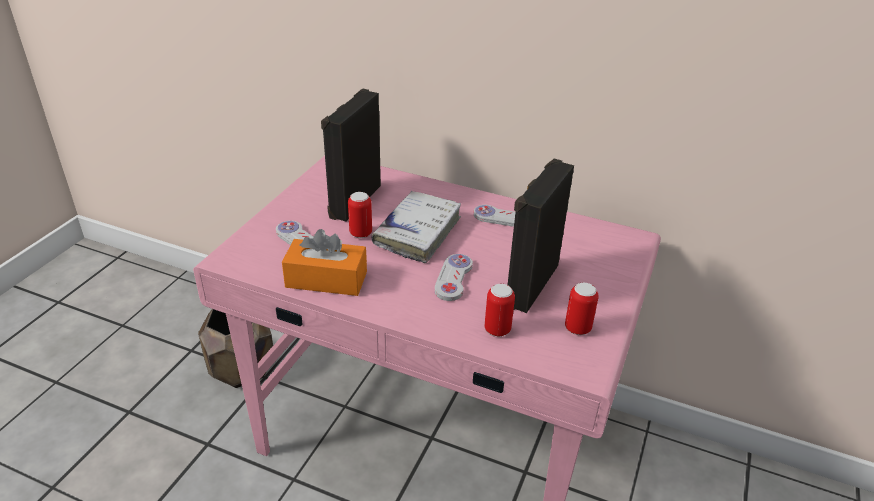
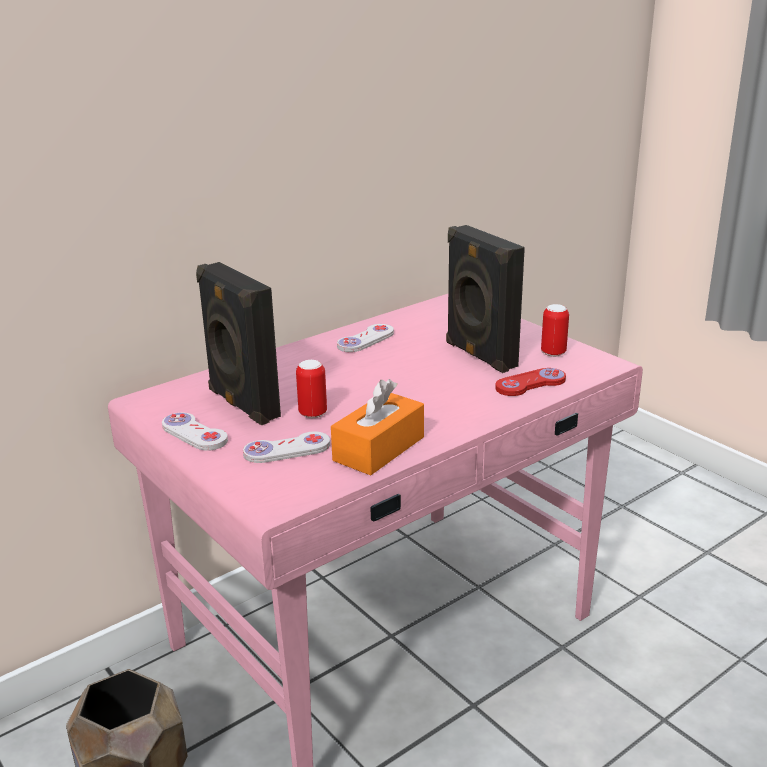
camera: 60 degrees left, 10 degrees down
white book [371,191,461,263] -> none
white game controller [435,254,473,301] -> white game controller moved to [162,412,228,451]
can [485,284,515,337] -> red game controller [495,368,566,396]

